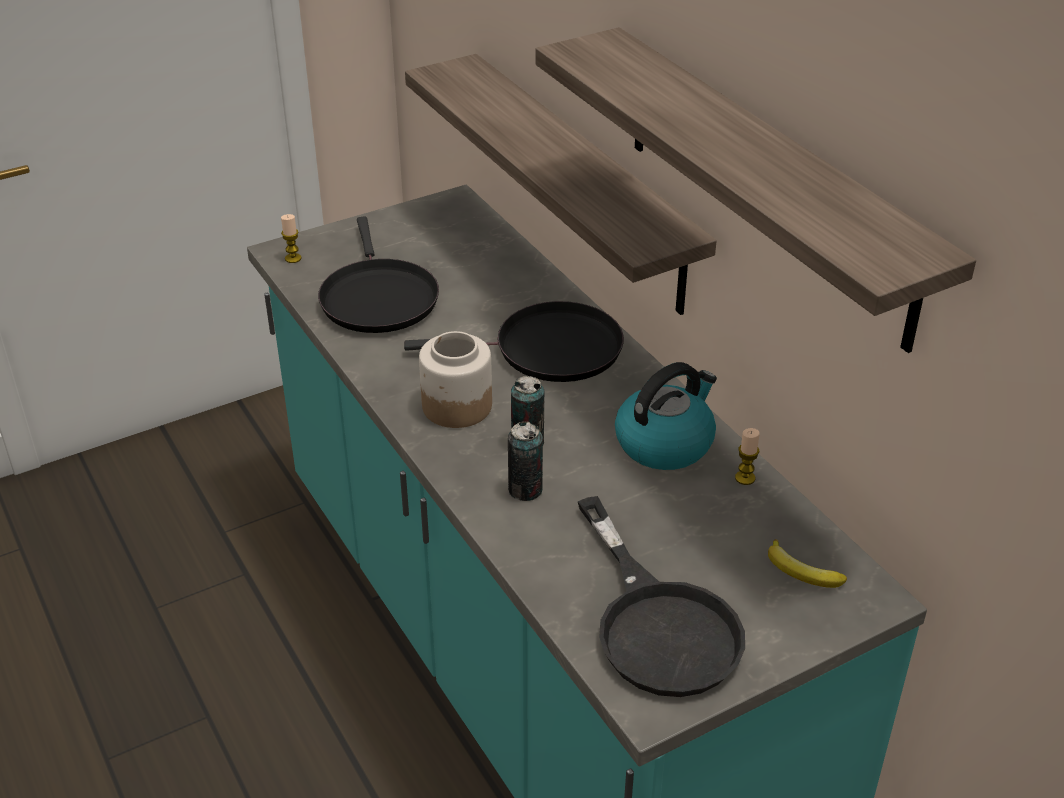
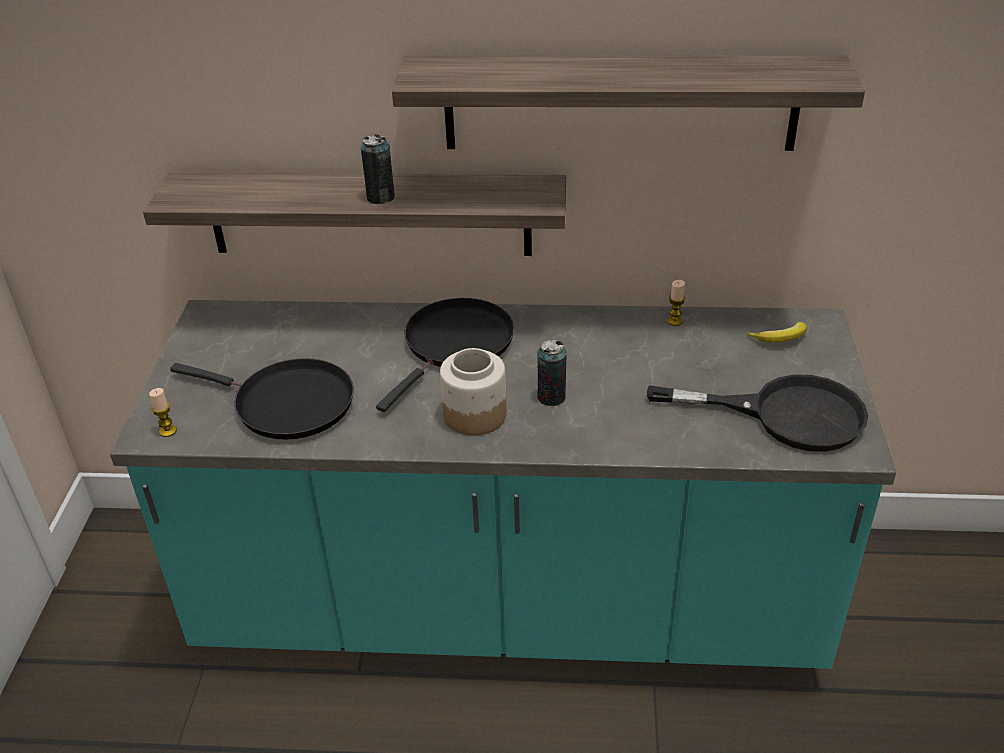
camera: 55 degrees left, 0 degrees up
can [508,421,543,501] -> can moved to [361,134,395,204]
kettle [615,362,717,470] -> none

